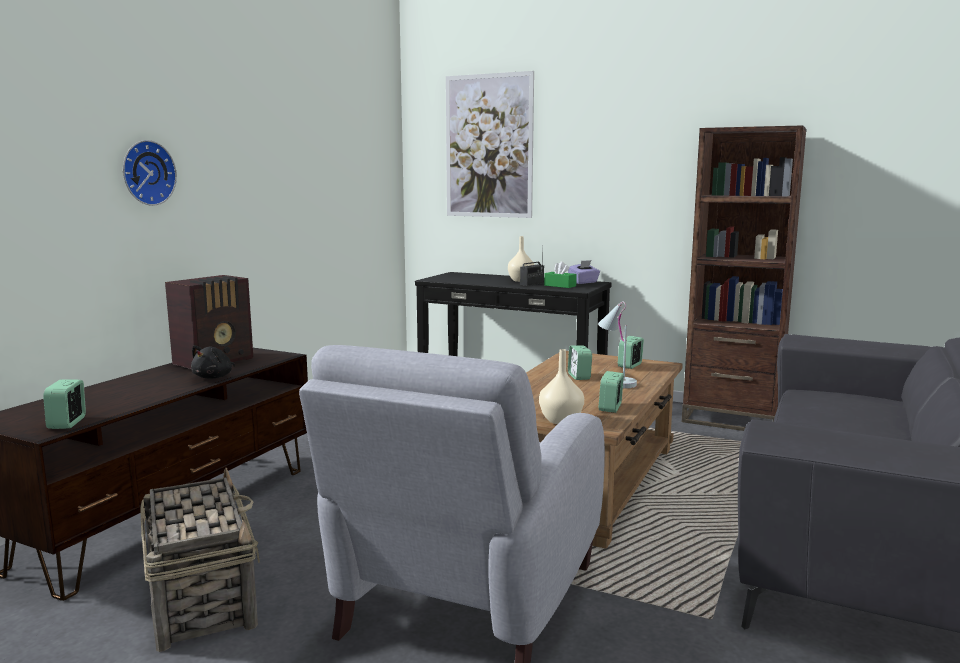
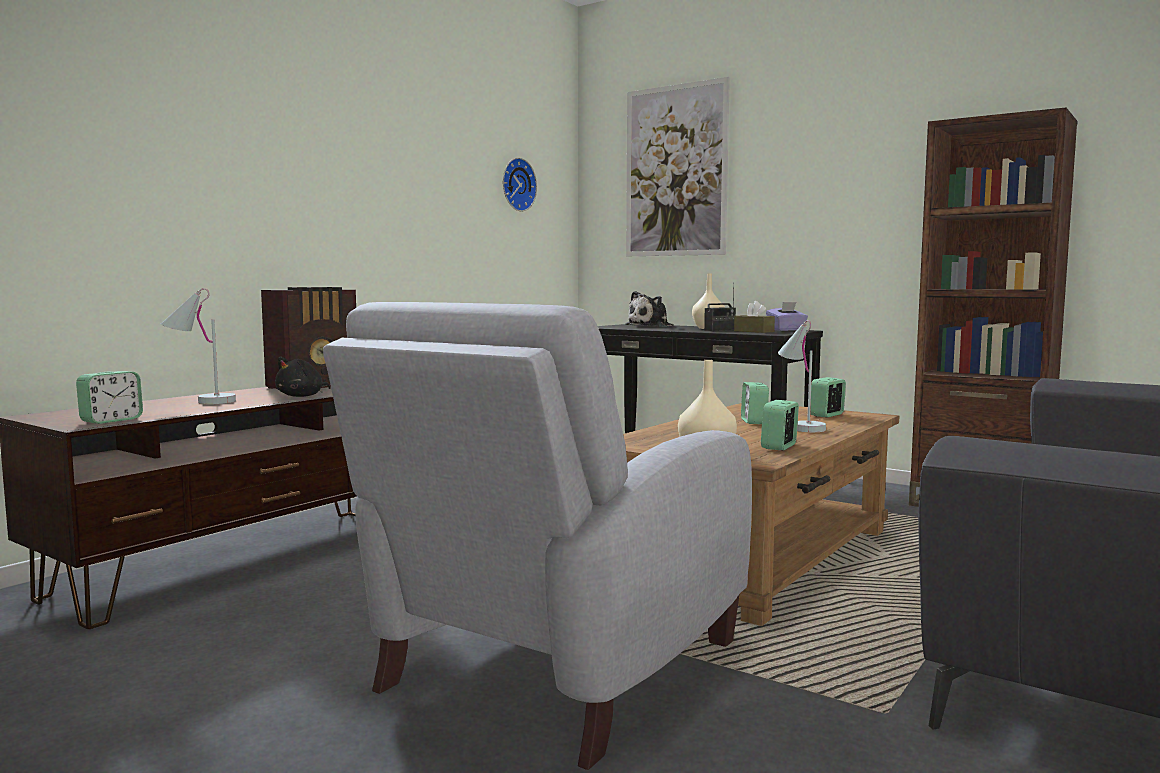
camera: 10 degrees right, 5 degrees down
alarm clock [43,379,86,429] -> alarm clock turned 150 degrees counterclockwise [76,371,143,424]
wall clock [123,140,177,206] -> wall clock moved to [503,158,537,212]
basket [140,468,260,652] -> none
green tissue box [544,261,577,288] -> brown tissue box [734,301,775,333]
none -> white table lamp [161,288,236,404]
none -> plush toy [625,291,673,327]

